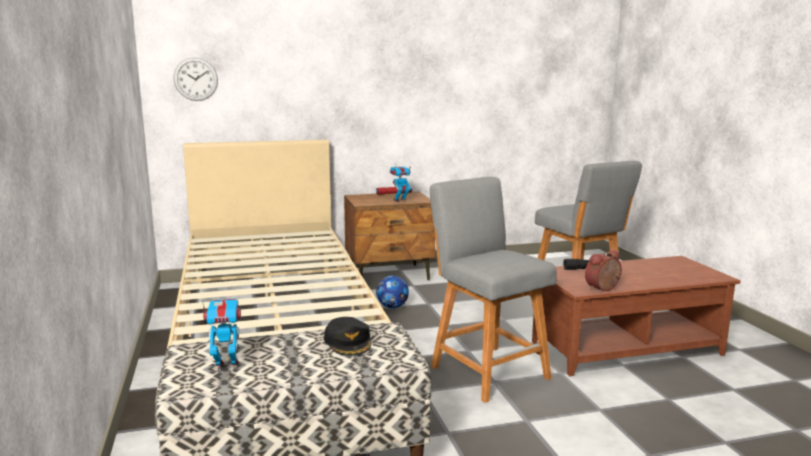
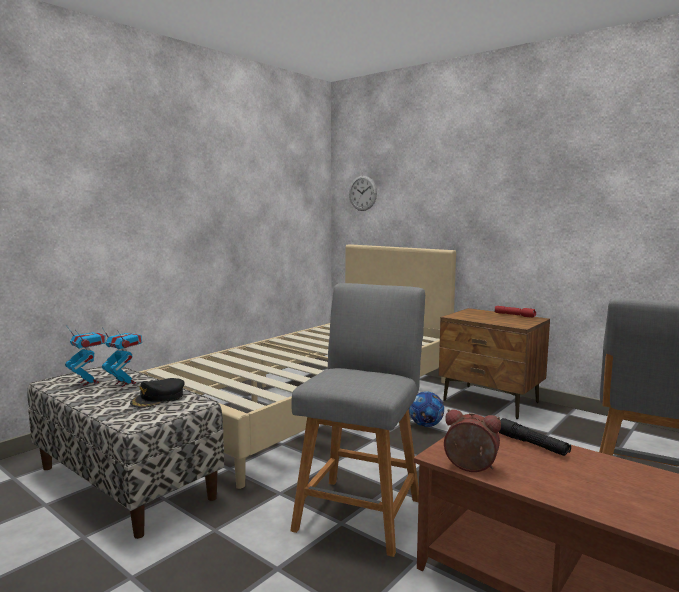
camera: 55 degrees right, 5 degrees down
toy robot [390,165,411,202] -> toy robot moved to [102,327,142,387]

